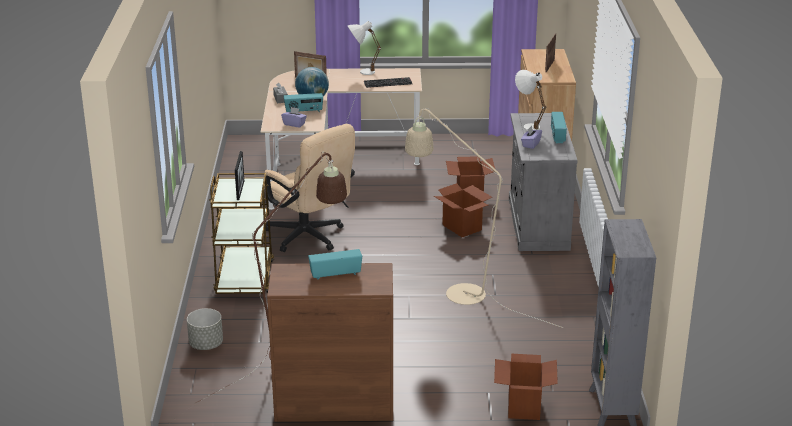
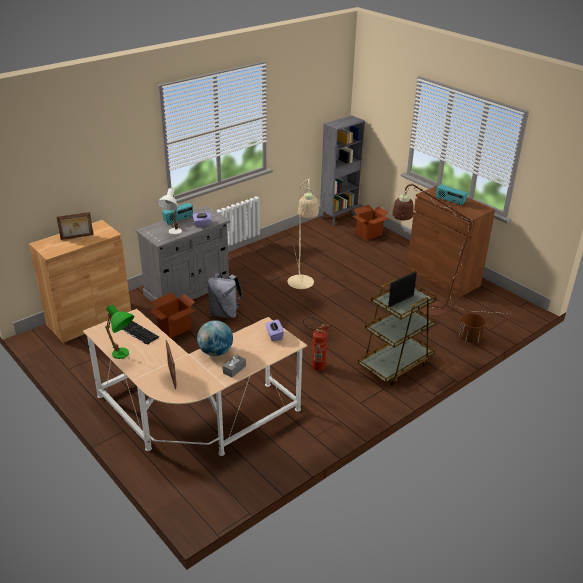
camera: 130 degrees left, 5 degrees up
grey planter [187,308,223,350] -> brown planter [459,314,486,343]
beige office chair [264,124,355,252] -> fire extinguisher [303,317,330,371]
radio [284,93,323,112] -> none
white table lamp [348,21,381,75] -> green table lamp [105,304,134,359]
cardboard box [434,183,492,237] -> grey backpack [207,273,243,318]

